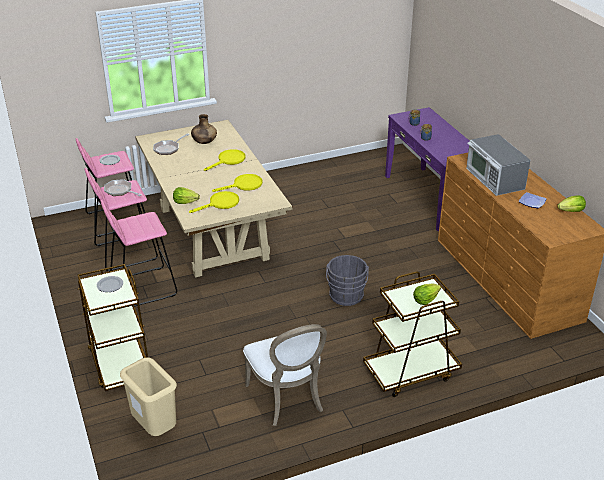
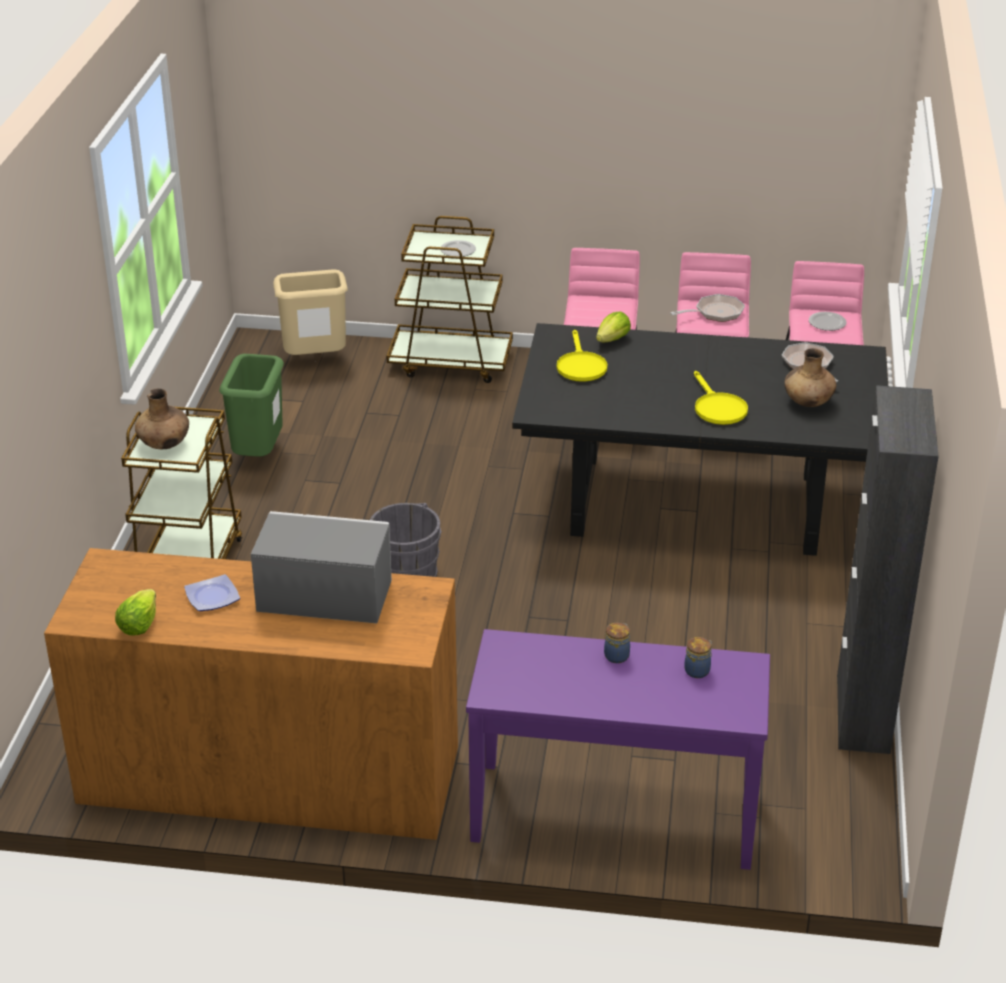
camera: 120 degrees right, 0 degrees up
beige dining table [135,120,292,278] -> black dining table [512,323,888,556]
yellow frying pan [212,174,262,192] -> none
white chair [243,324,327,426] -> green trash can [219,354,284,457]
lettuce [413,284,441,305] -> brown vase [135,388,189,449]
none -> black cabinet [837,385,939,754]

